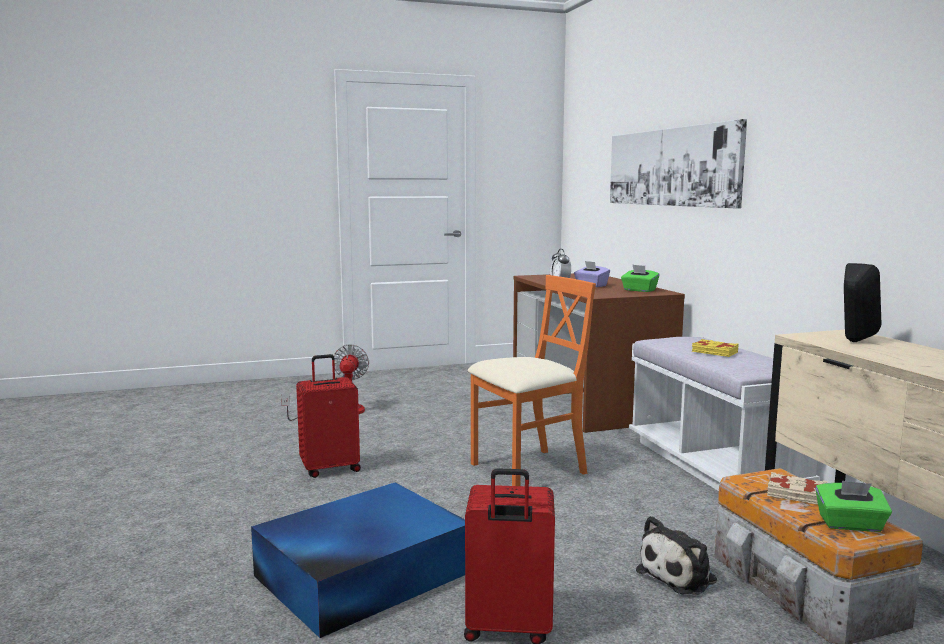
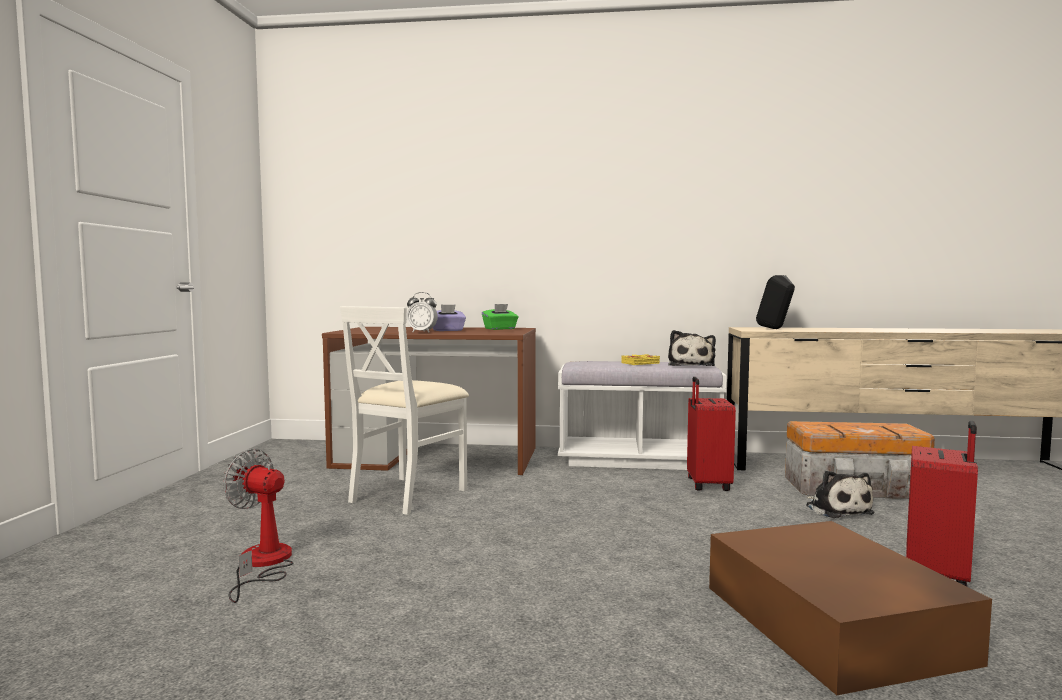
camera: 65 degrees left, 5 degrees down
blue storage box [251,483,465,638] -> brown storage box [709,521,992,695]
red suitcase [296,354,361,478] -> red suitcase moved to [687,377,736,491]
orange chair [468,275,596,486] -> none
picture [610,119,747,209] -> none
beige book [767,472,828,505] -> none
green tissue box [815,481,892,532] -> none
none -> white chair [340,306,469,515]
none -> plush toy [668,330,716,366]

